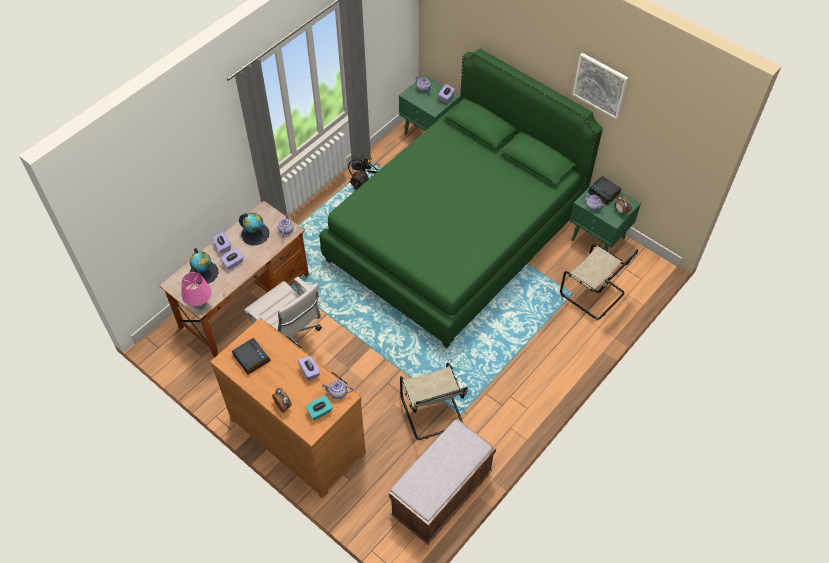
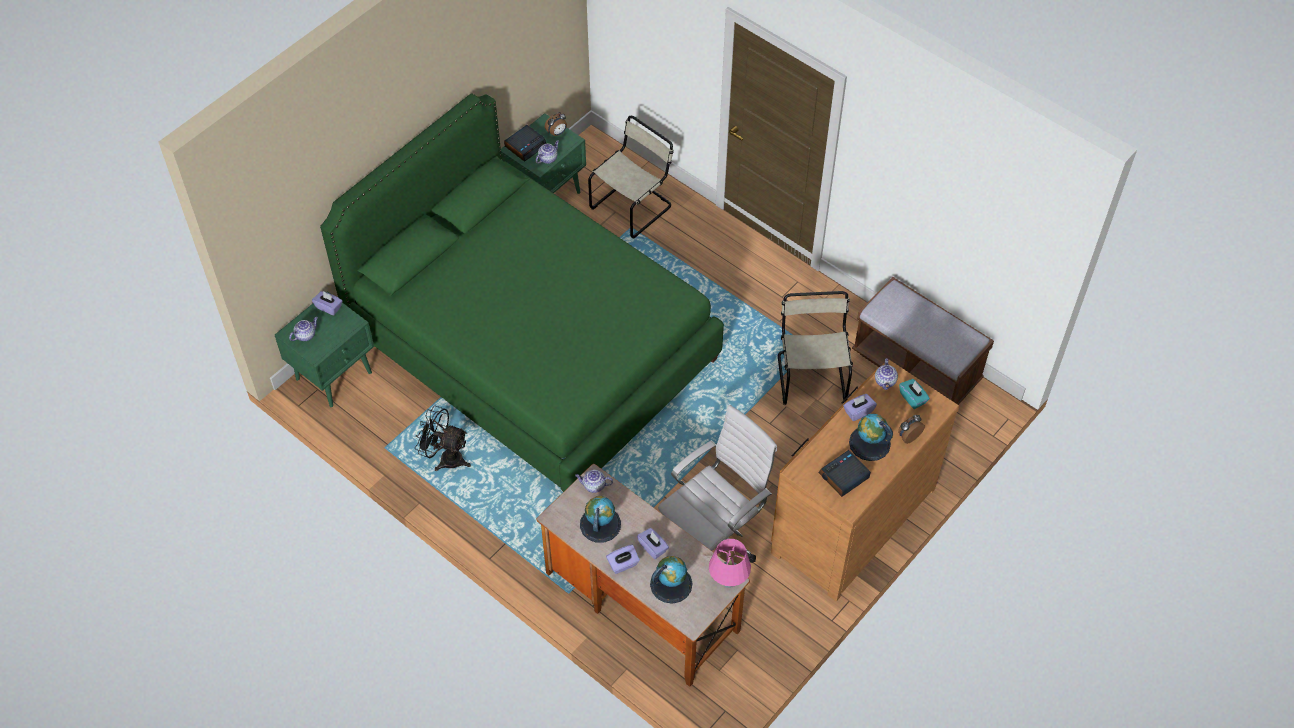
camera: 90 degrees left, 0 degrees up
beige chair [400,363,468,440] -> beige chair turned 75 degrees counterclockwise [778,291,853,405]
picture [573,53,628,119] -> none
none -> globe [849,414,893,461]

